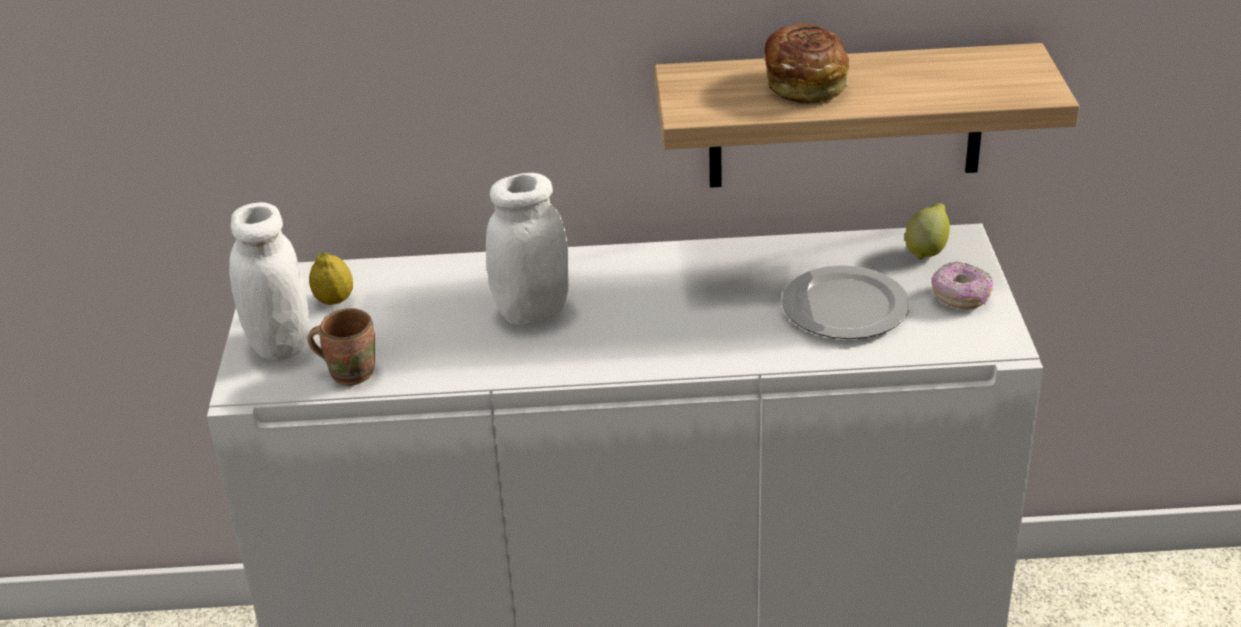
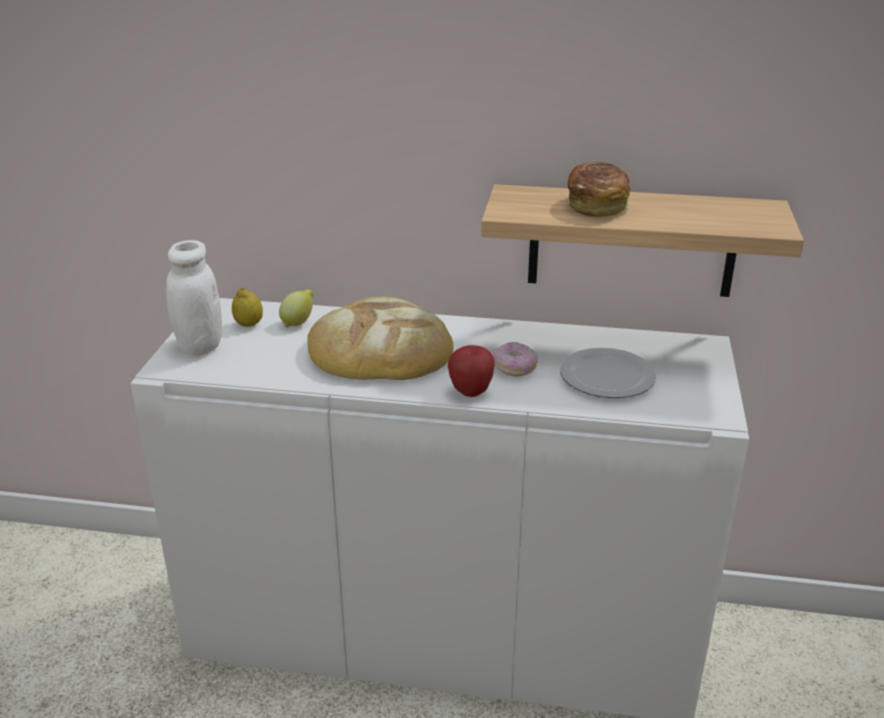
camera: 10 degrees right, 5 degrees down
brown mug [308,308,375,386] -> none
white jar [486,173,569,325] -> bread [307,296,454,380]
lemon [905,203,950,260] -> lemon moved to [279,289,313,327]
donut [931,261,993,310] -> donut moved to [493,342,538,377]
none -> apple [448,345,495,397]

